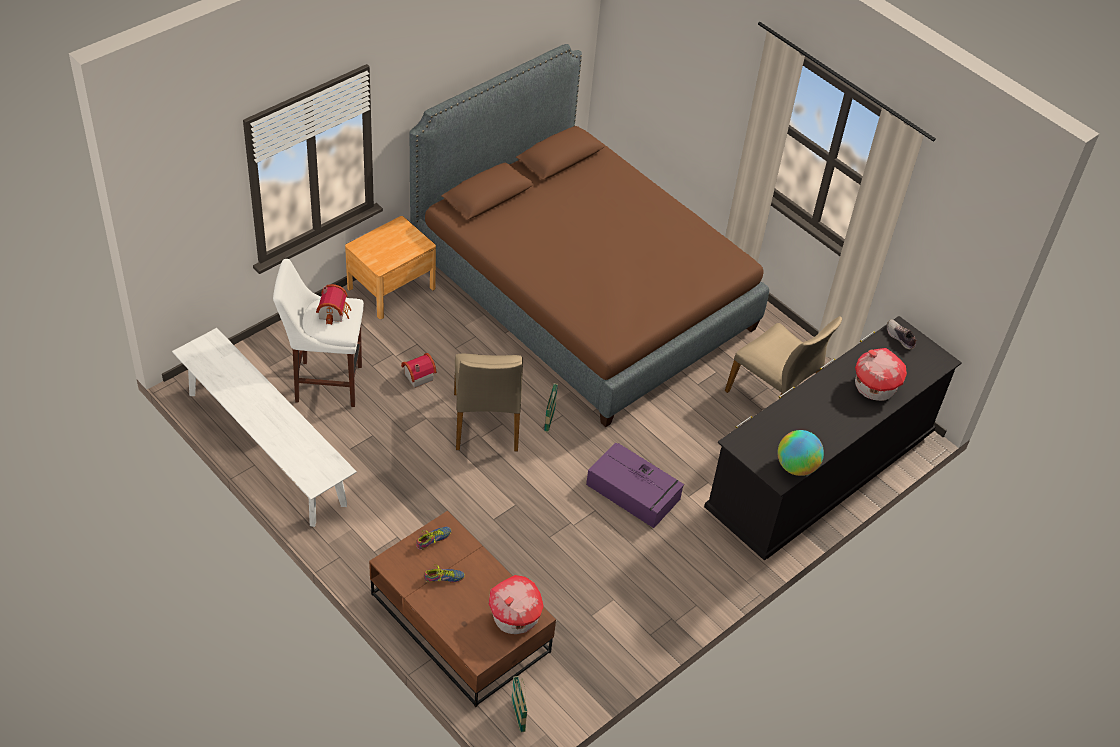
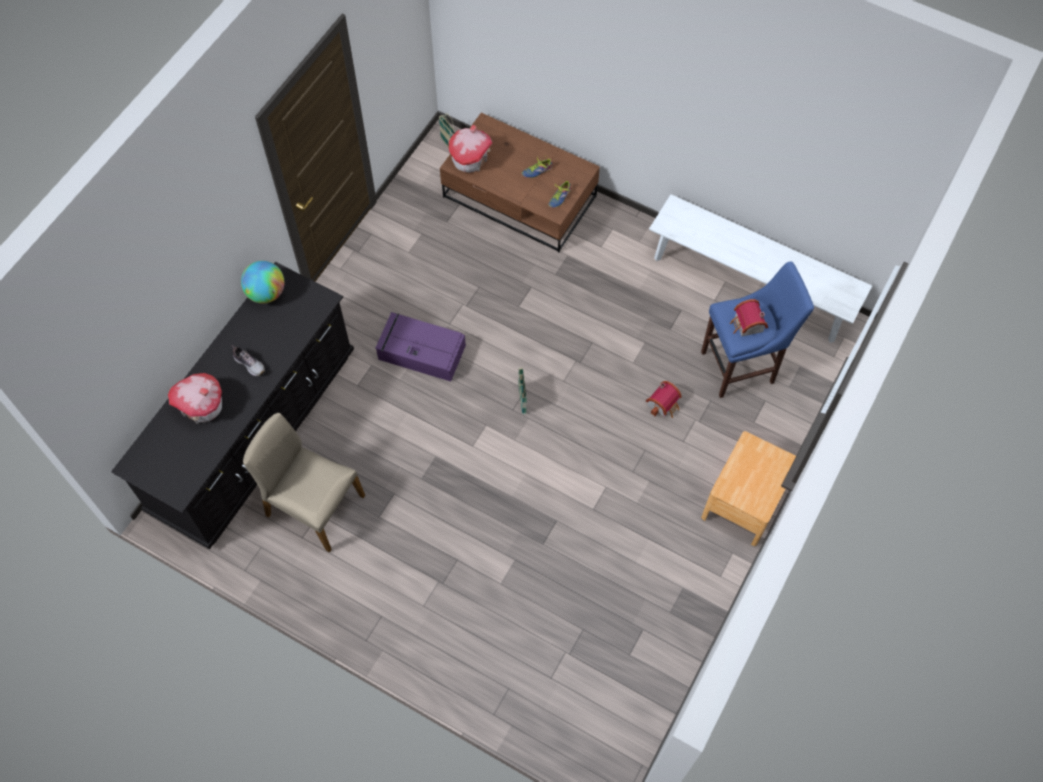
camera: 165 degrees right, 15 degrees up
white stool [273,259,364,407] -> blue stool [701,261,814,398]
brown bed [409,44,769,427] -> none
beige chair [454,354,523,451] -> none
shoe [887,320,917,349] -> shoe moved to [232,345,265,376]

